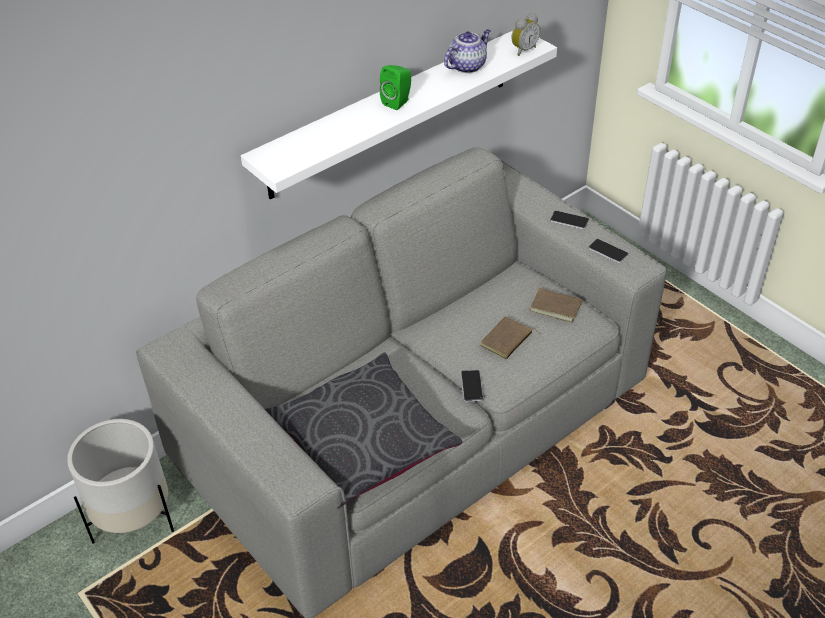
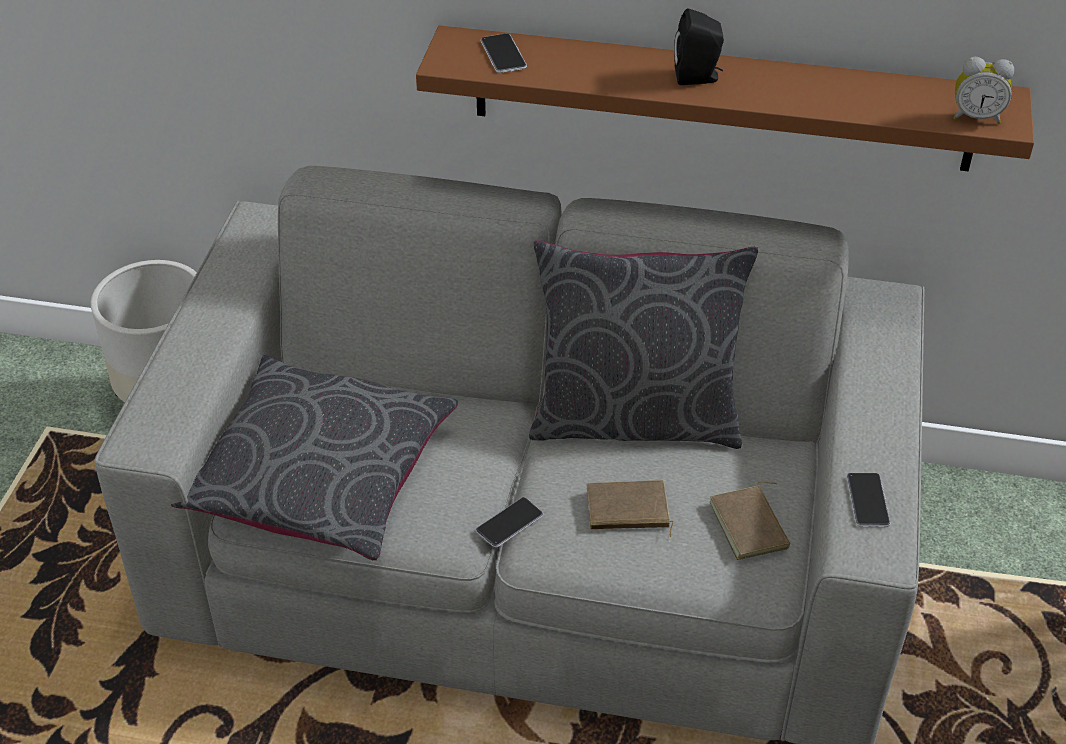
camera: 50 degrees right, 0 degrees up
white shelf [241,31,557,199] -> brown shelf [416,25,1034,171]
green speaker [380,65,411,110] -> black speaker [674,8,724,85]
teapot [444,29,491,73] -> none
phone [550,211,589,229] -> phone moved to [480,33,527,73]
none -> grey pillow [529,240,758,449]

